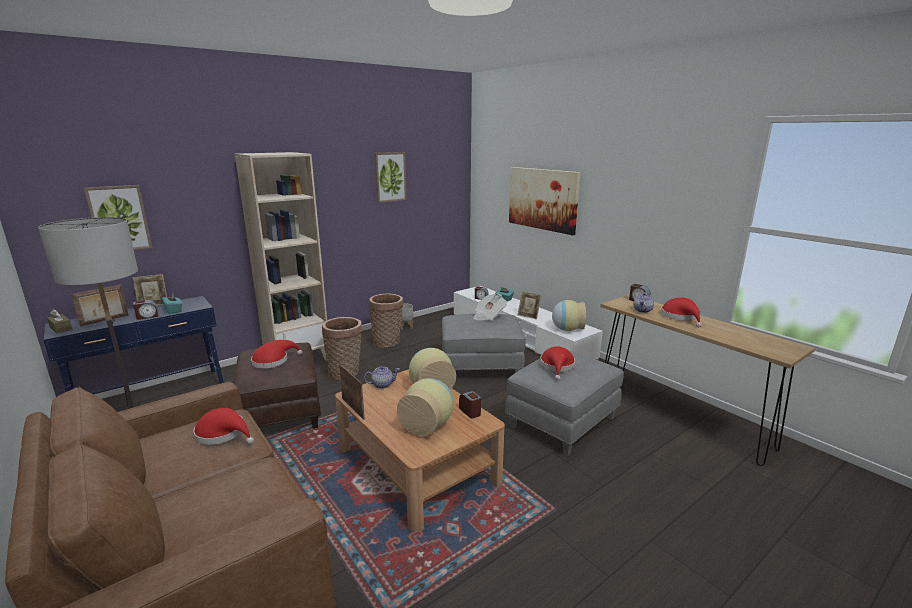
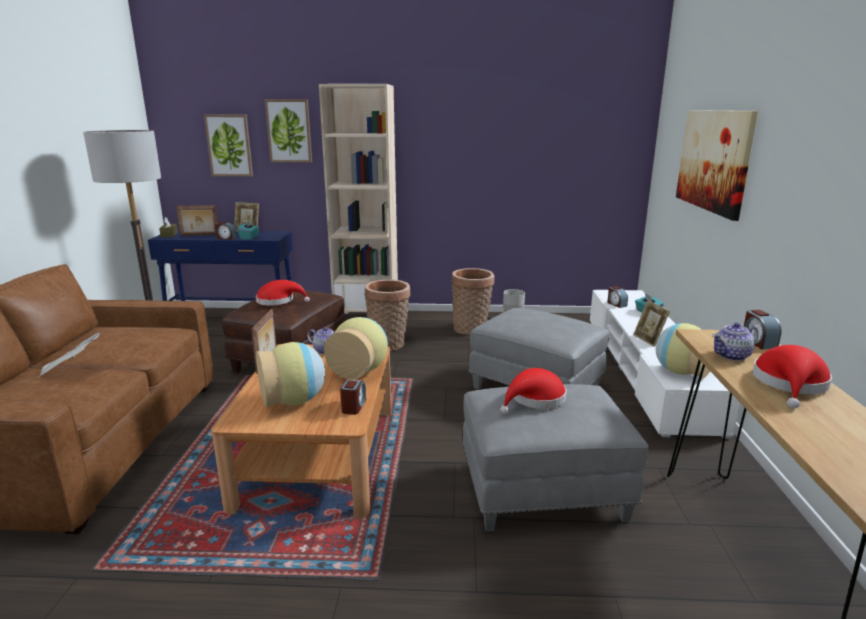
camera: 40 degrees right, 0 degrees up
red hat [193,408,254,445] -> none
picture [374,152,407,203] -> picture moved to [265,99,312,162]
newspaper [474,294,507,321] -> newspaper moved to [37,333,100,378]

